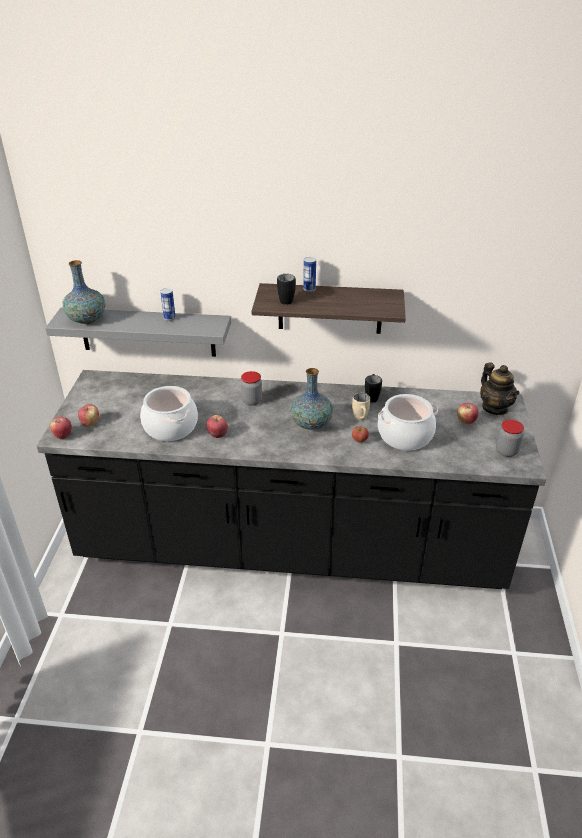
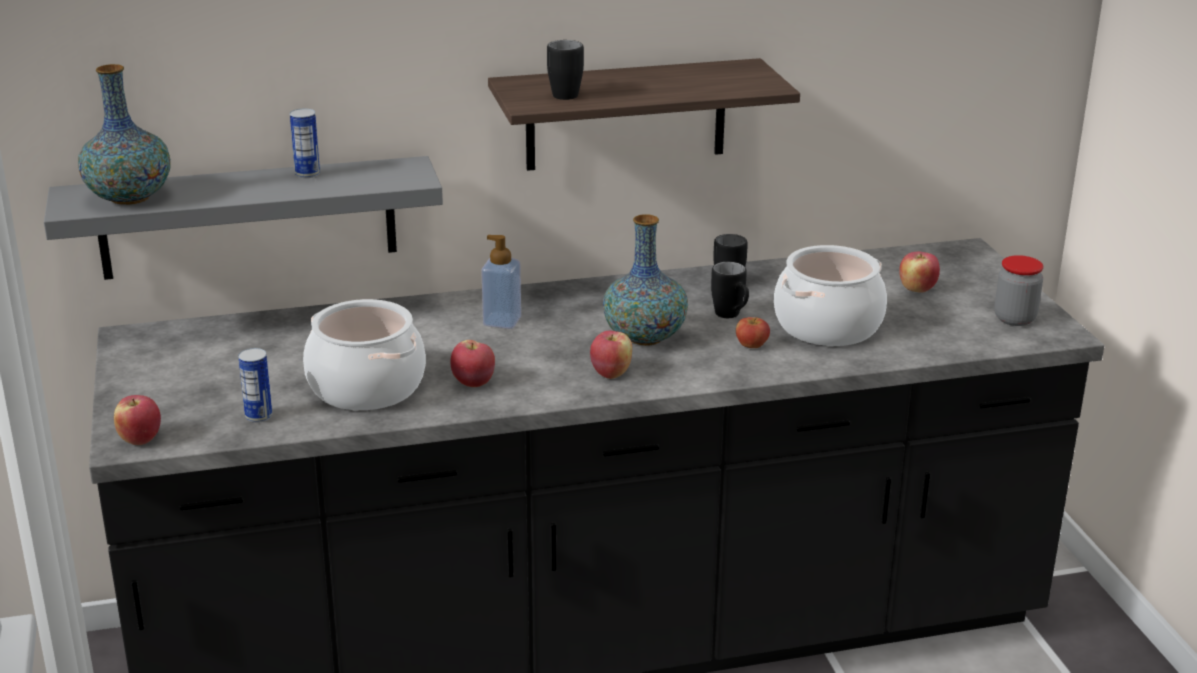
camera: 20 degrees left, 10 degrees down
apple [78,404,99,427] -> apple moved to [590,331,632,379]
jar [241,371,262,406] -> soap dispenser [481,235,521,329]
can [303,257,316,292] -> can moved to [238,348,272,423]
beige mug [352,393,370,421] -> black mug [711,262,749,318]
teapot [480,362,519,415] -> none

